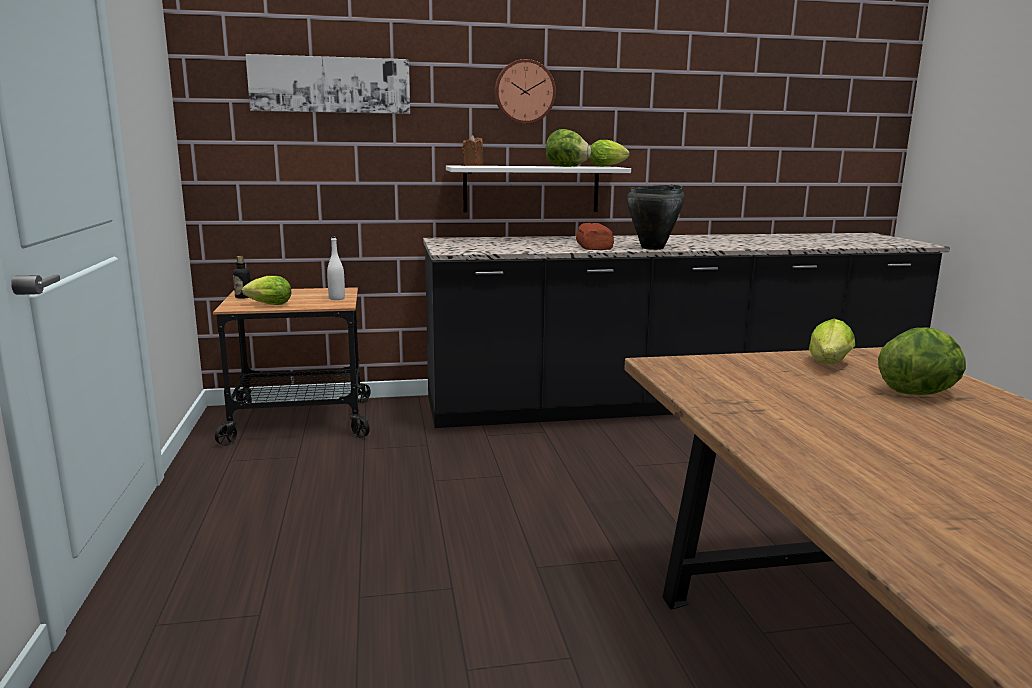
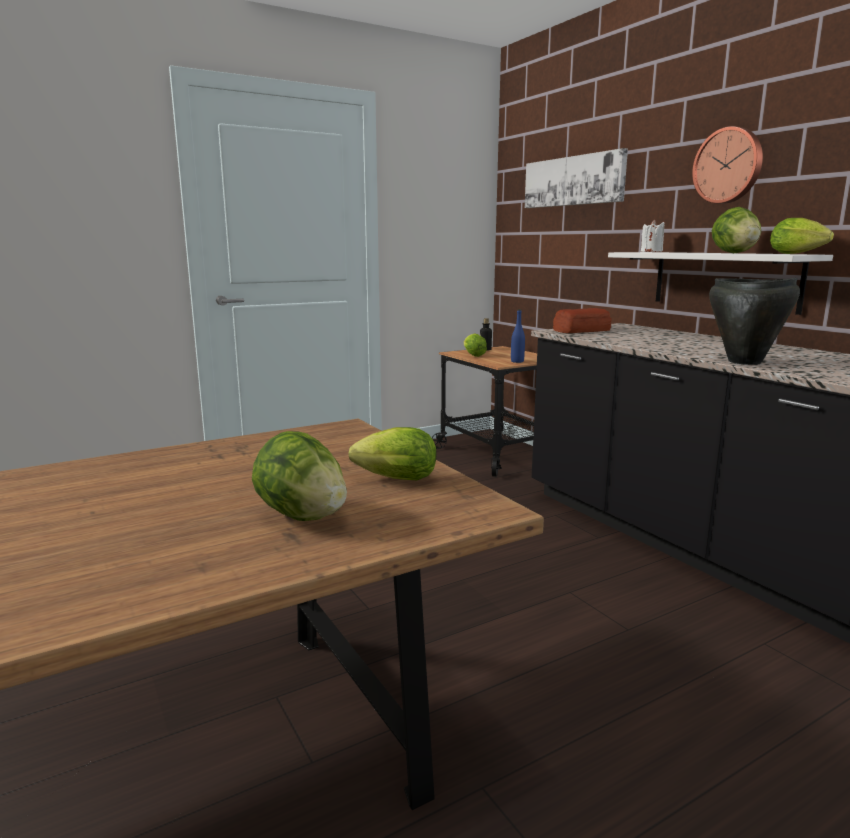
camera: 70 degrees right, 0 degrees up
white bottle [327,236,345,300] -> blue bottle [511,309,525,363]
brown candle [462,135,483,166] -> white candle [641,220,664,252]
bread [576,223,614,250] -> bread moved to [553,308,612,333]

